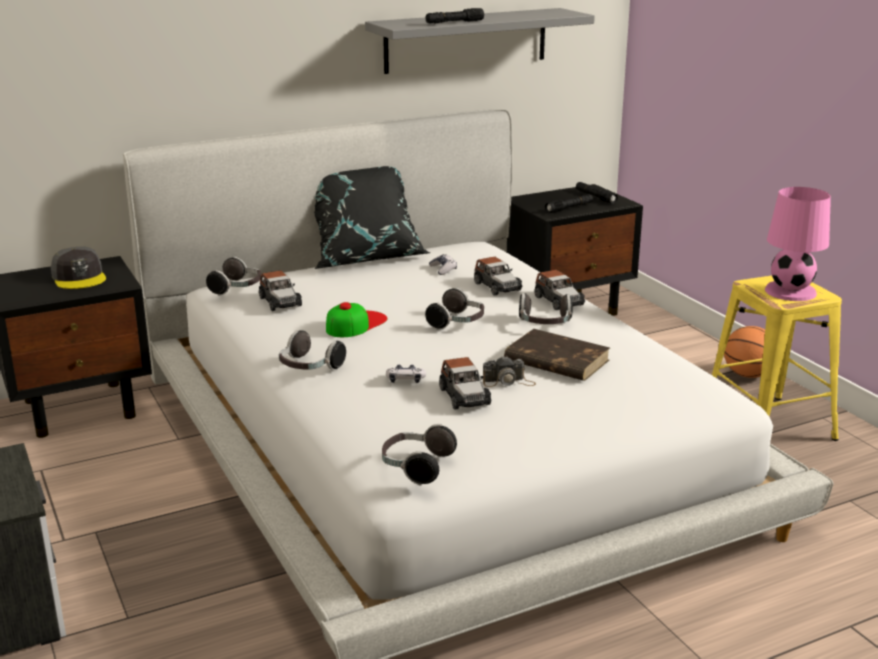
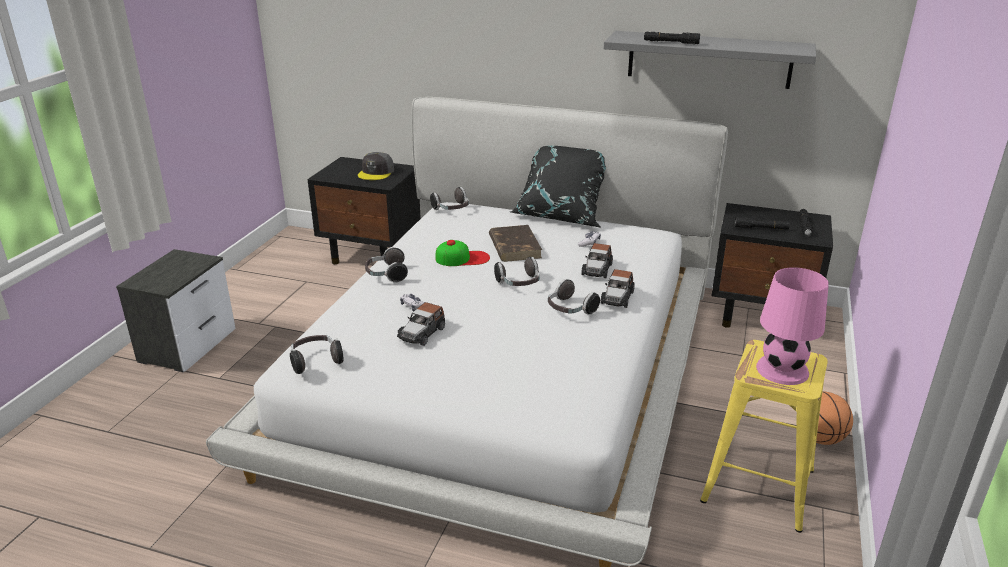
camera: 45 degrees right, 5 degrees up
toy car [259,270,302,311] -> none
camera [483,356,536,387] -> none
brown book [504,329,610,381] -> brown book moved to [489,225,542,262]

